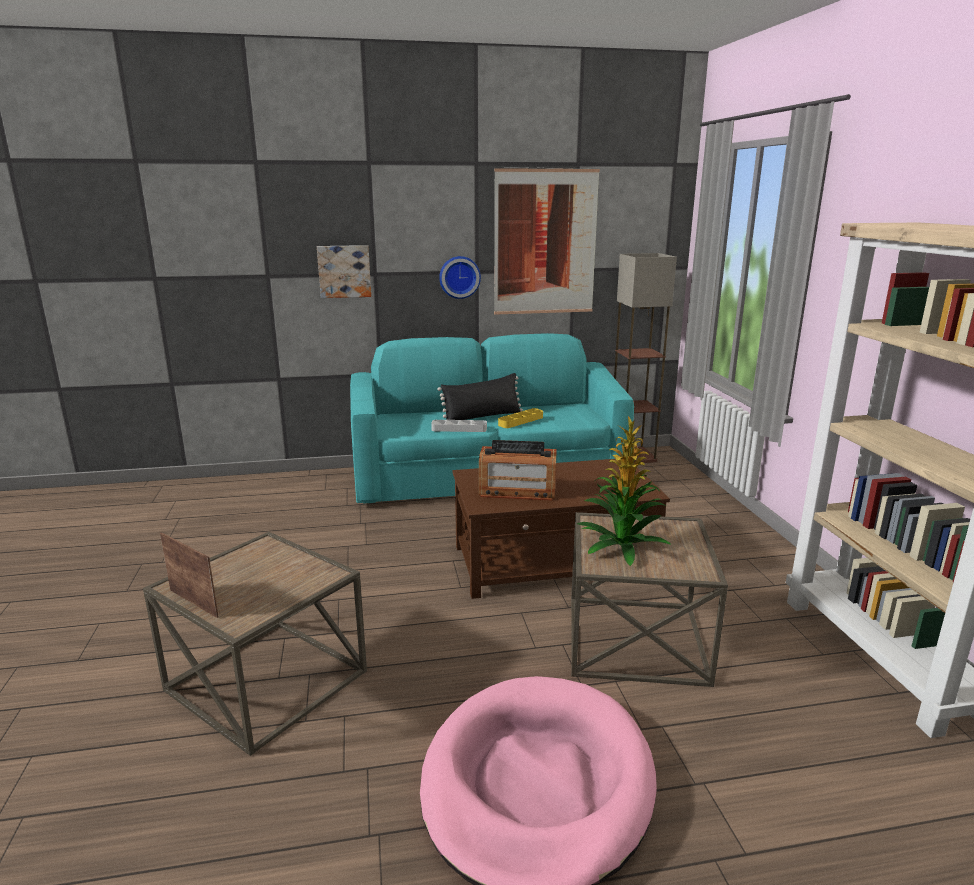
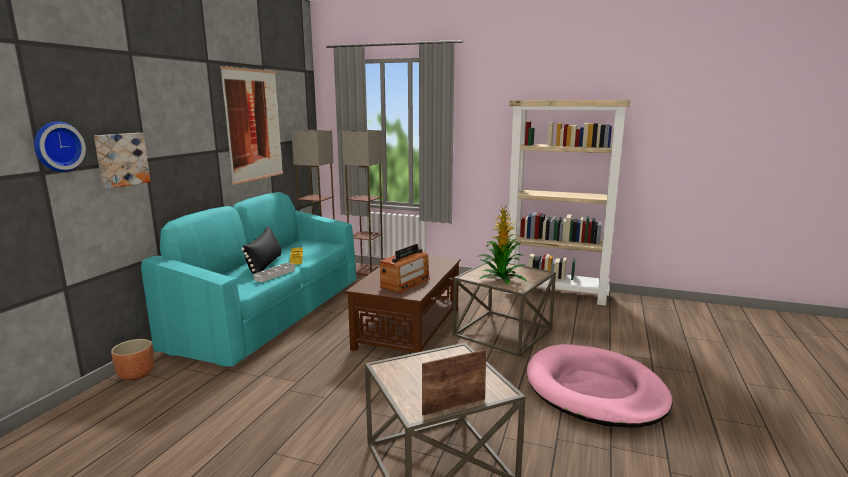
camera: 60 degrees left, 5 degrees down
wall clock [439,256,481,299] -> wall clock moved to [34,121,86,172]
none -> brown planter [111,339,154,380]
none -> floor lamp [342,130,383,276]

